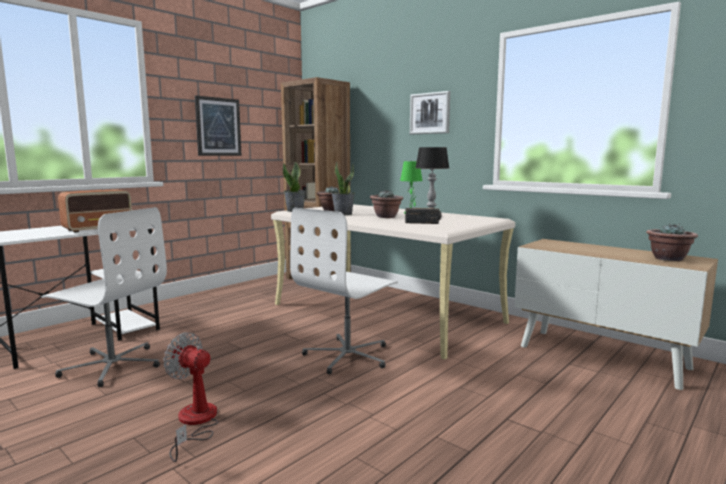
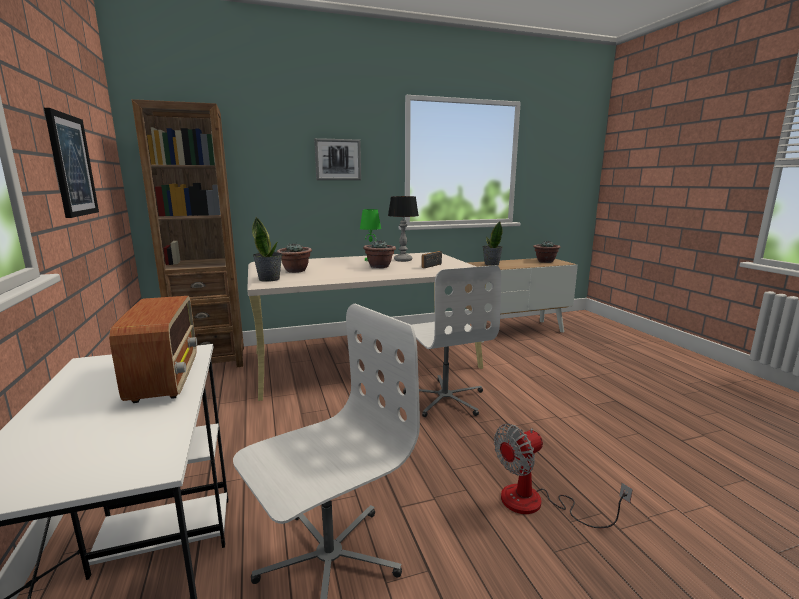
camera: 60 degrees left, 5 degrees up
potted plant [331,162,355,215] -> potted plant moved to [482,221,503,266]

